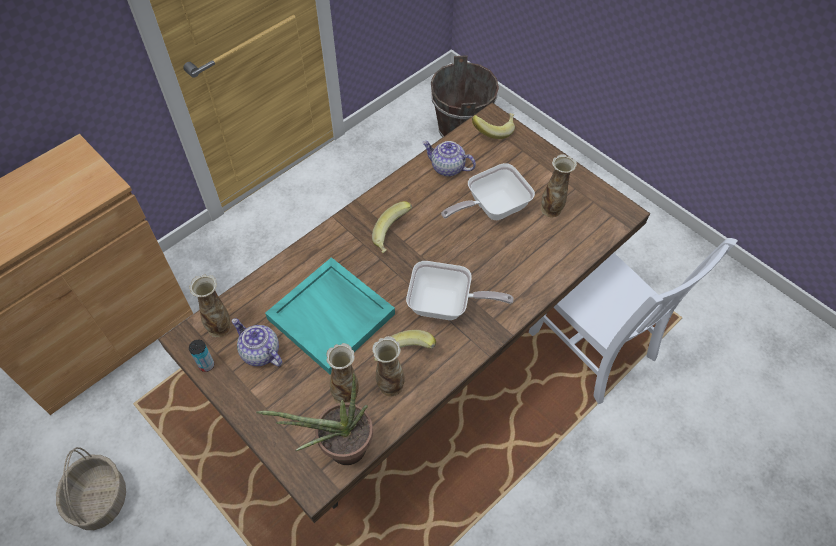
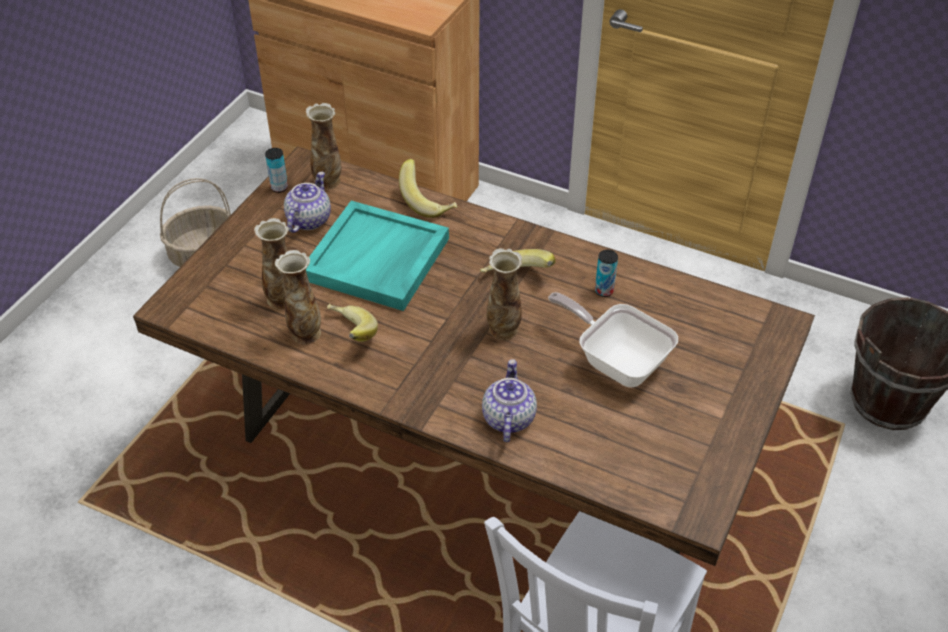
camera: 70 degrees right, 10 degrees down
potted plant [256,373,373,465] -> none
frying pan [406,261,514,320] -> none
teapot [422,141,476,177] -> teapot moved to [482,359,537,442]
banana [472,113,515,139] -> banana moved to [399,159,457,218]
vase [541,154,577,217] -> vase moved to [487,248,522,340]
none -> can [595,250,618,297]

